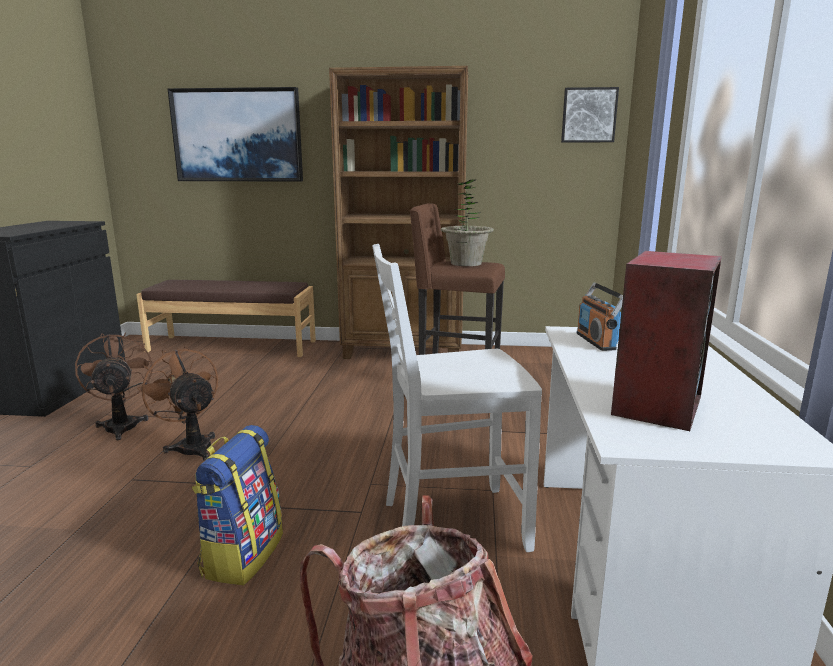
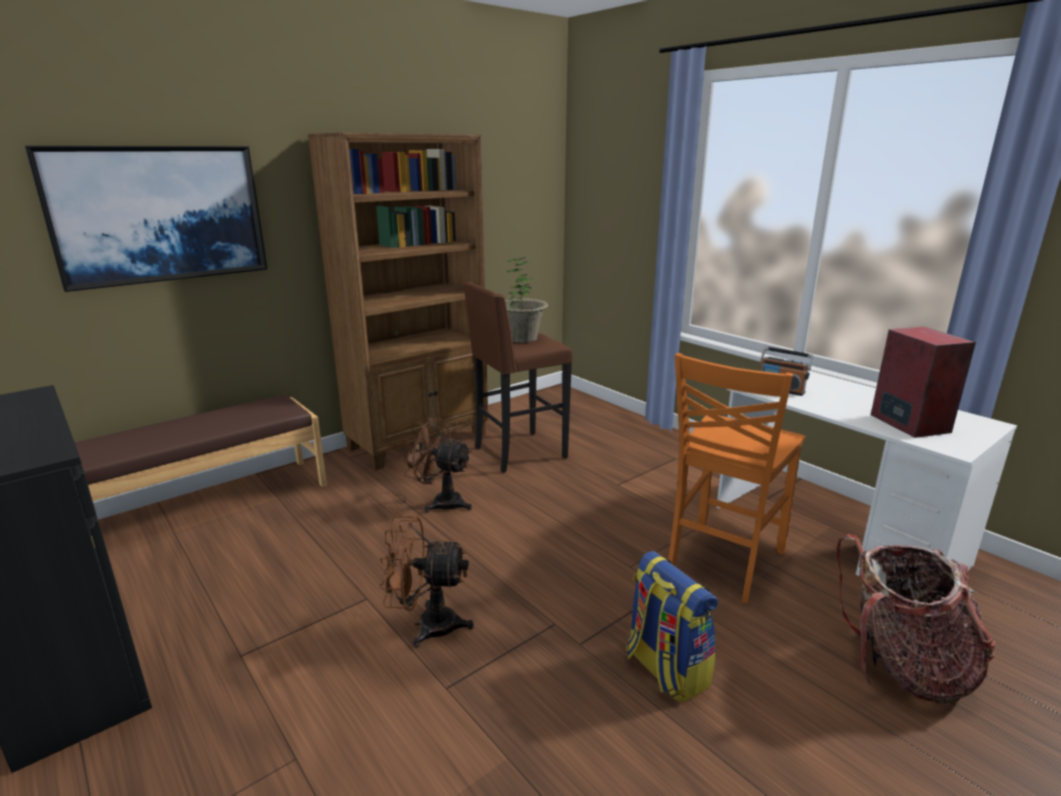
camera: 45 degrees left, 5 degrees up
brown fan [75,332,153,440] -> brown fan moved to [400,416,472,513]
white chair [372,244,542,552] -> orange chair [668,353,805,603]
picture [561,87,619,142] -> none

